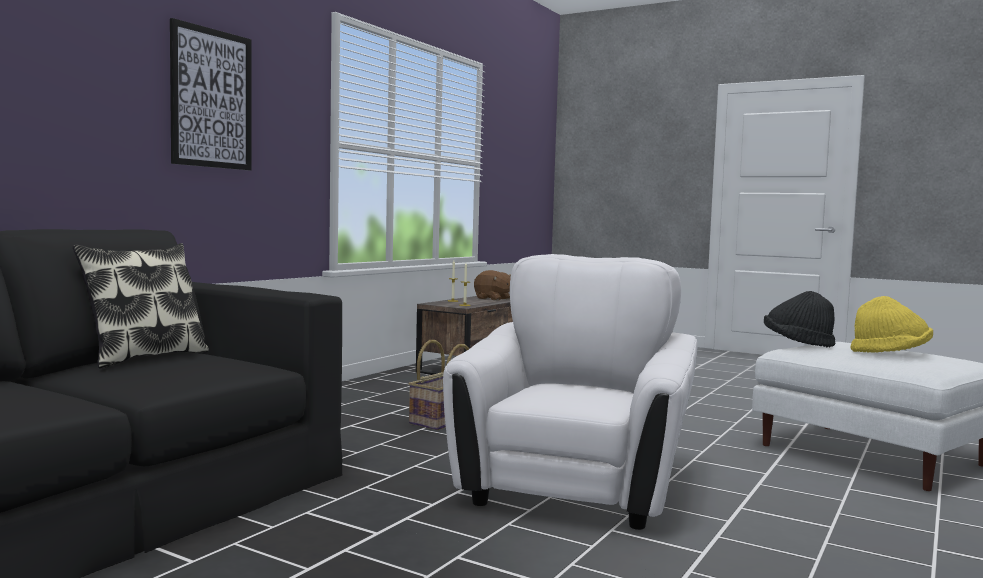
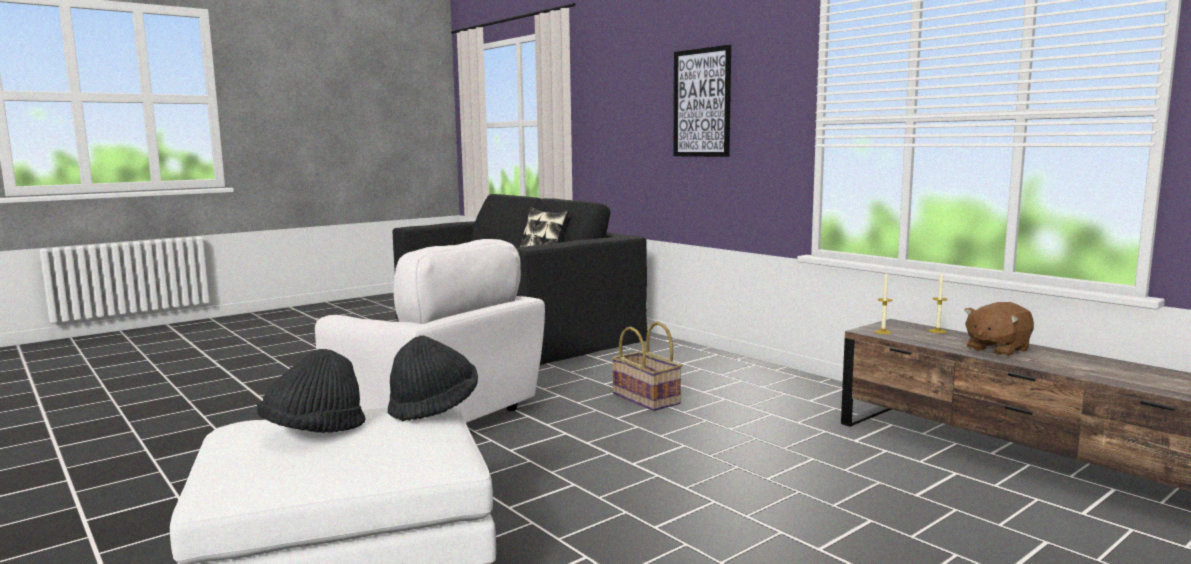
camera: 110 degrees right, 5 degrees up
yellow hat [850,296,933,353] -> black hat [257,349,366,433]

